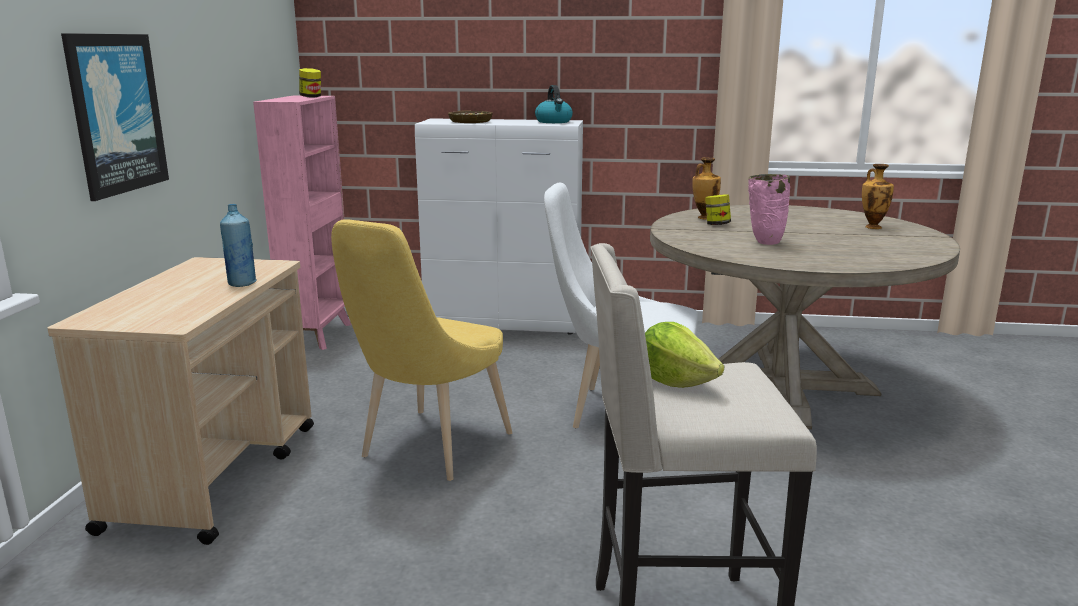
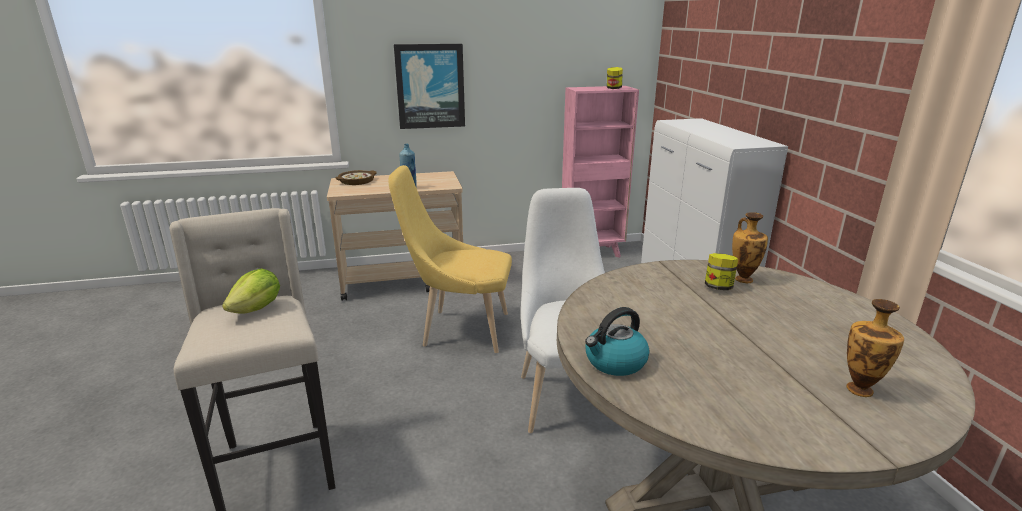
camera: 70 degrees right, 5 degrees up
bowl [448,110,493,123] -> bowl moved to [335,170,377,185]
kettle [535,85,573,123] -> kettle moved to [585,307,650,376]
pink vase [748,174,790,245] -> none

